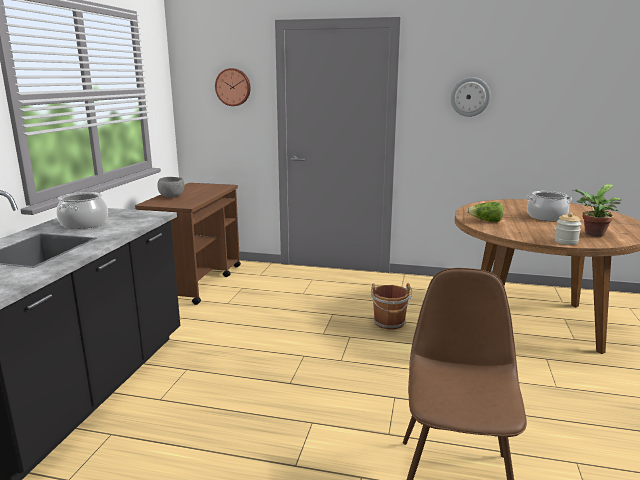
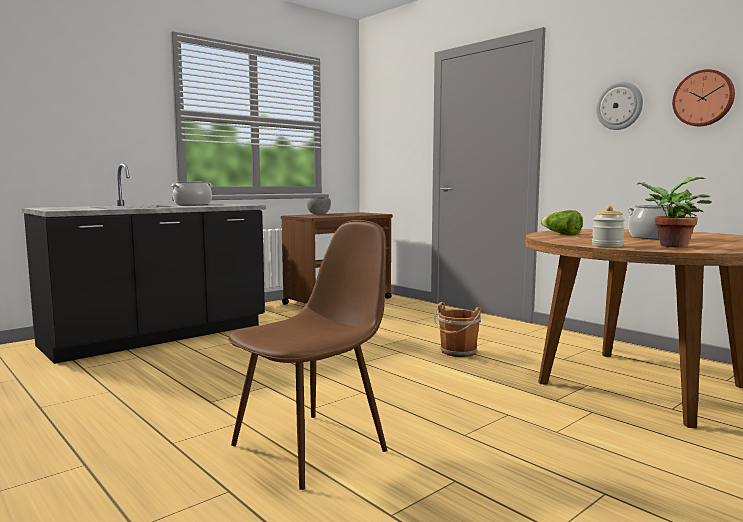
camera: 35 degrees right, 10 degrees down
wall clock [215,68,251,106] -> wall clock moved to [672,69,735,126]

